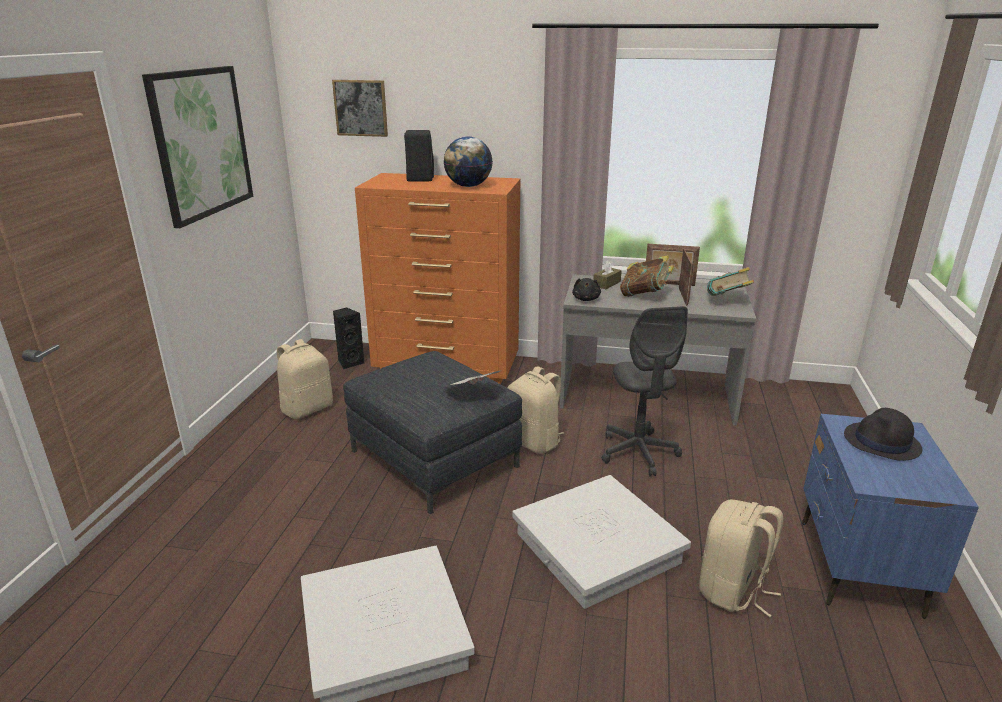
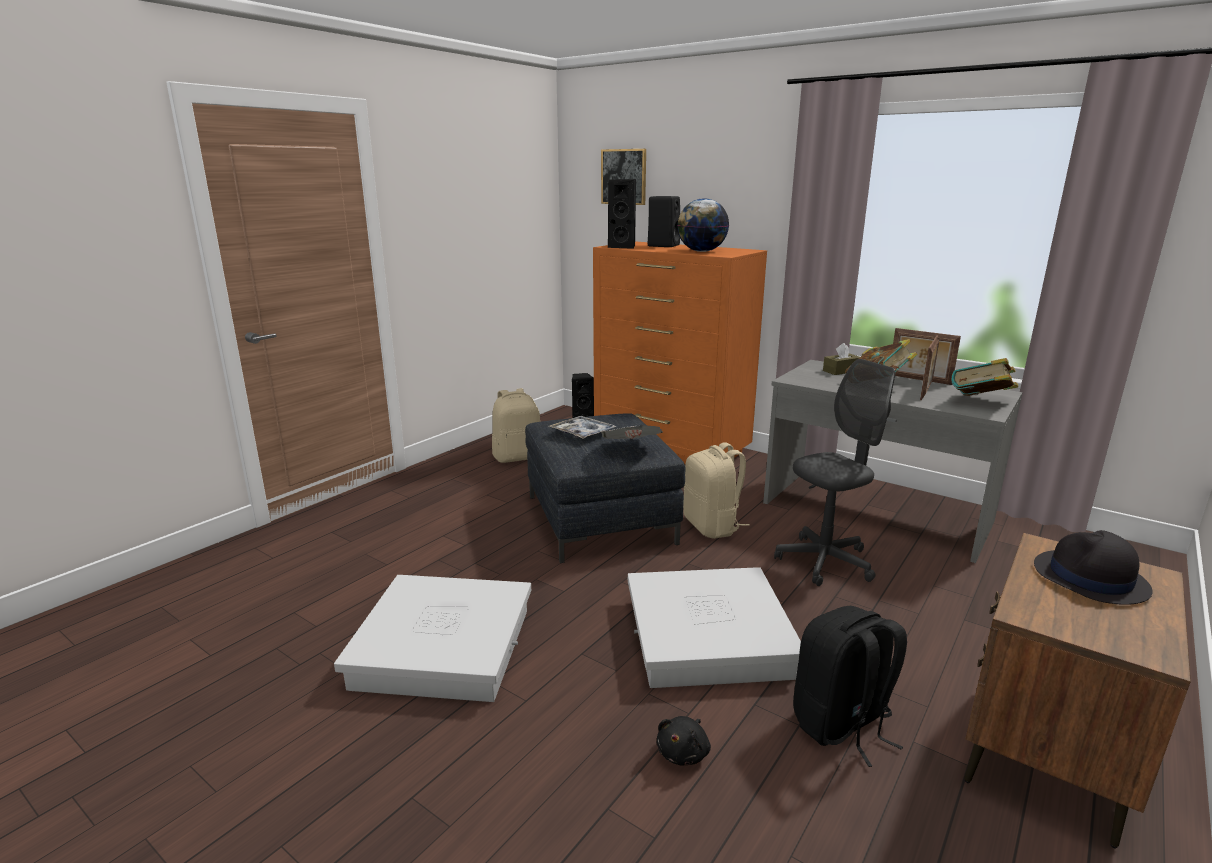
camera: 25 degrees right, 5 degrees down
picture [142,66,253,228] -> none
black plush toy [572,278,601,301] -> black plush toy moved to [656,716,711,766]
grey office chair [602,306,688,476] -> grey office chair turned 135 degrees counterclockwise [774,359,895,586]
beige backpack [699,499,783,617] -> black backpack [793,606,907,767]
blue nightstand [802,414,979,619] -> brown nightstand [964,533,1191,848]
none -> tray [549,416,617,439]
none -> black speaker [608,179,636,249]

